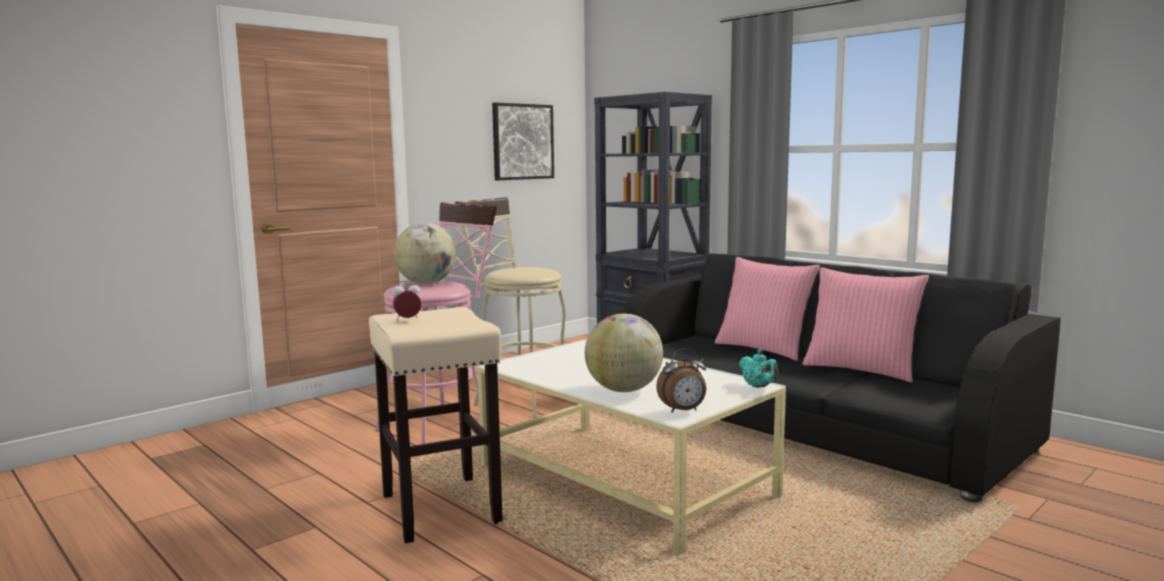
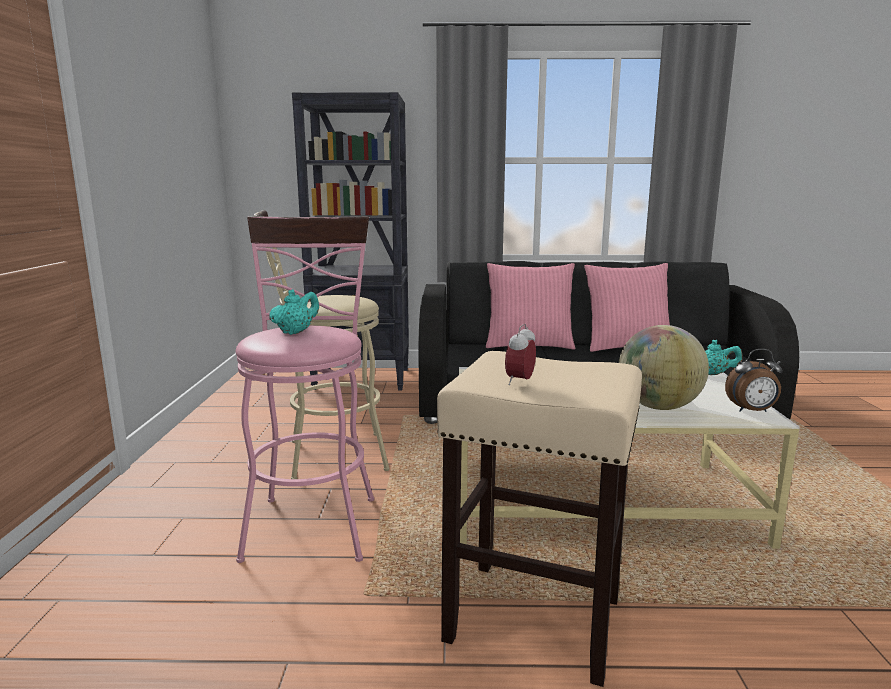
camera: 45 degrees left, 5 degrees up
globe [394,223,456,284] -> turquoise teapot [269,289,319,335]
picture [492,103,554,180] -> none
alarm clock [656,348,706,413] -> alarm clock turned 60 degrees clockwise [725,349,783,412]

